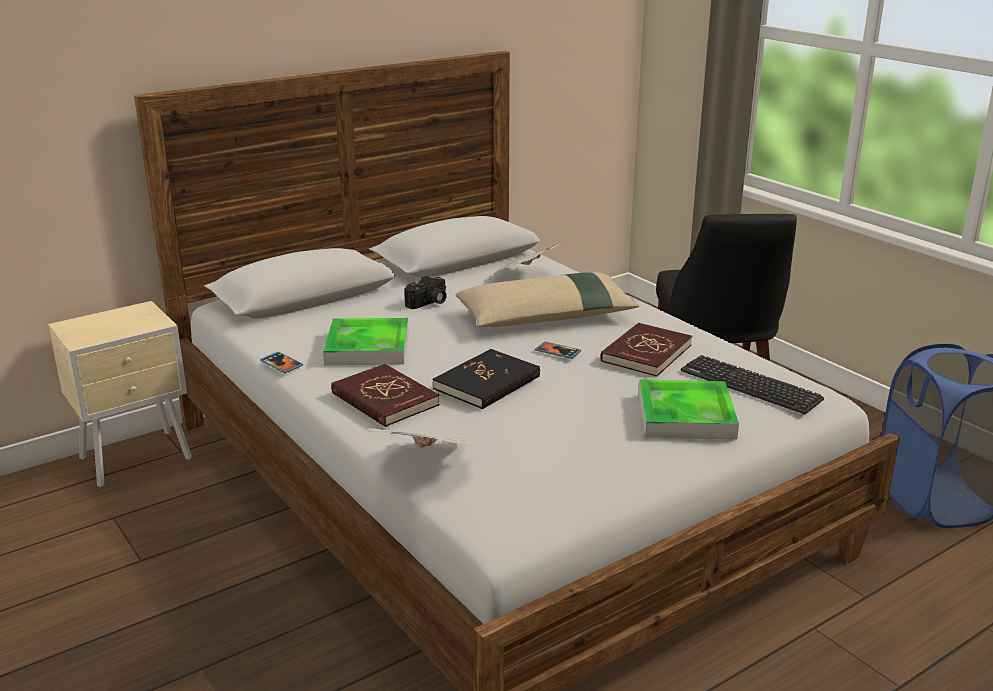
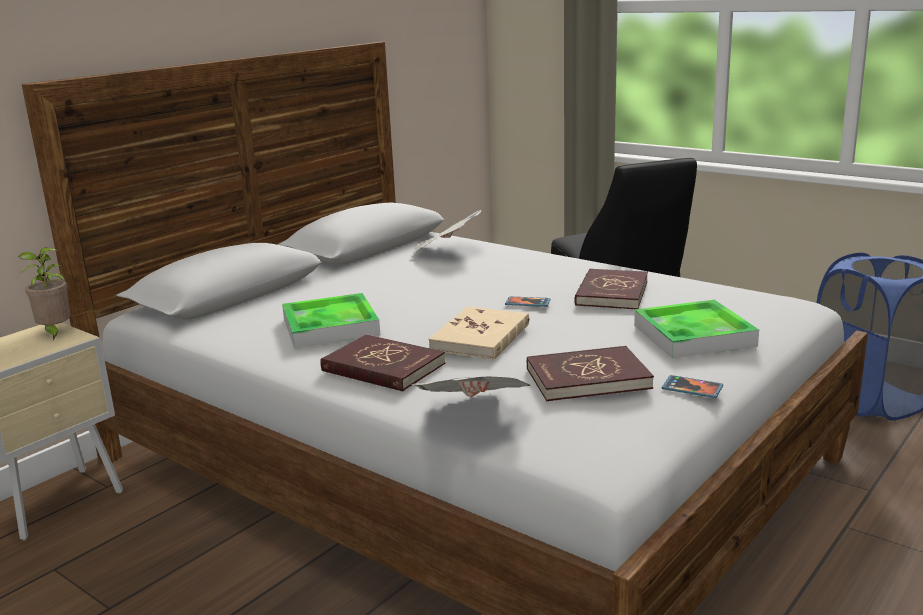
camera: 15 degrees left, 5 degrees down
phone [260,352,303,373] -> phone moved to [662,375,723,398]
camera [404,276,447,309] -> none
black book [433,349,540,409] -> beige book [428,306,529,360]
beige pillow [456,272,639,327] -> none
keyboard [681,355,824,414] -> none
none -> potted plant [18,248,71,341]
none -> red book [527,346,654,401]

